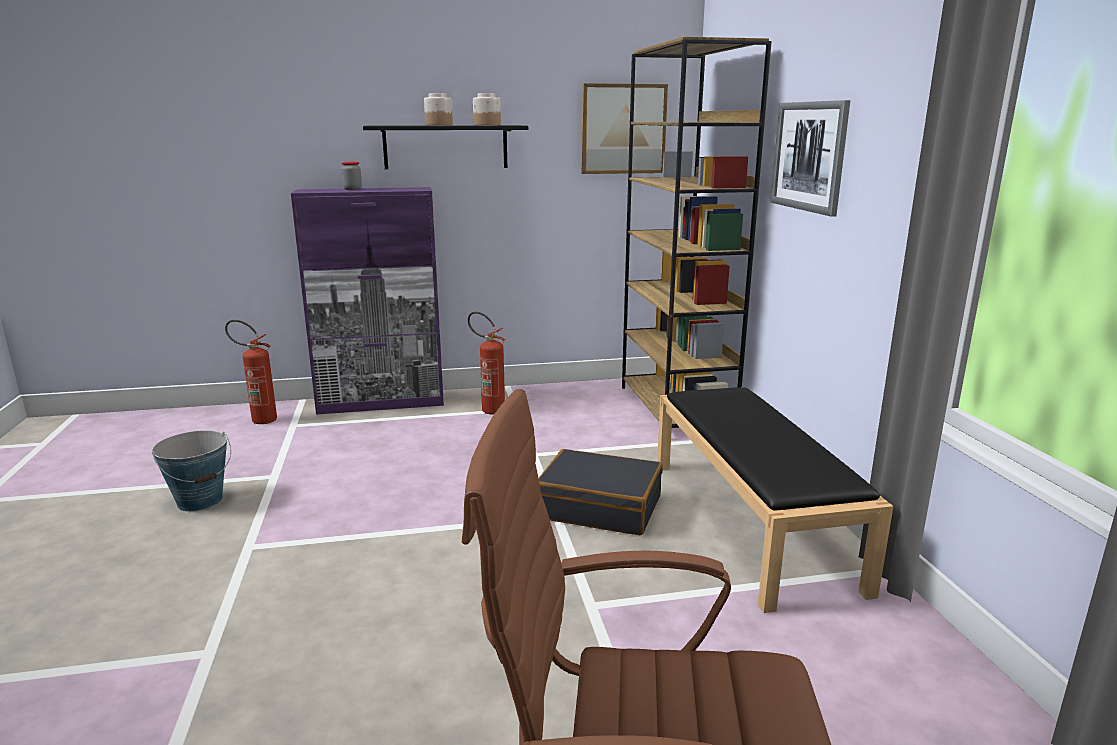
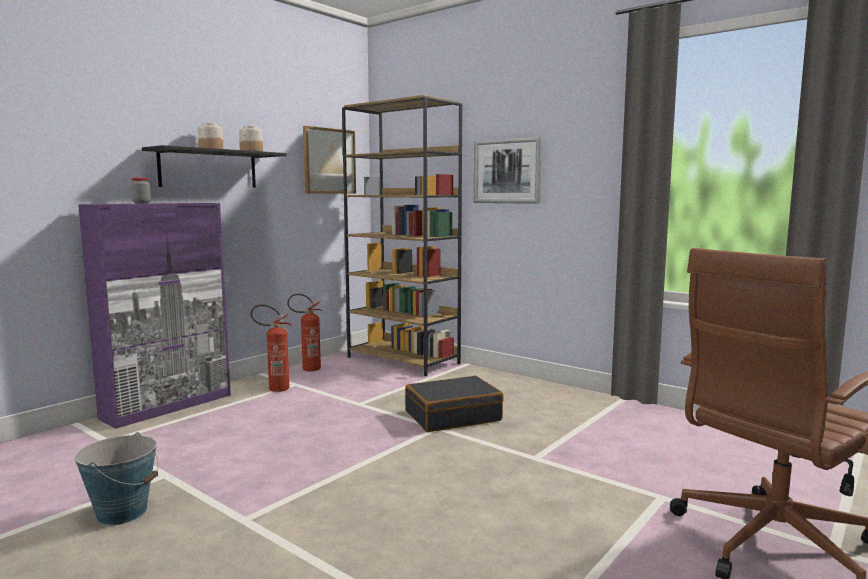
camera: 40 degrees left, 10 degrees down
fire extinguisher [225,320,277,424] -> fire extinguisher moved to [287,294,323,371]
black bench [657,387,893,613] -> none

